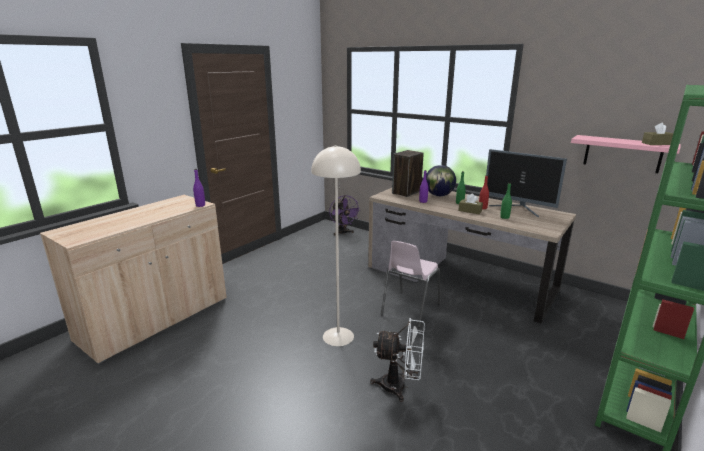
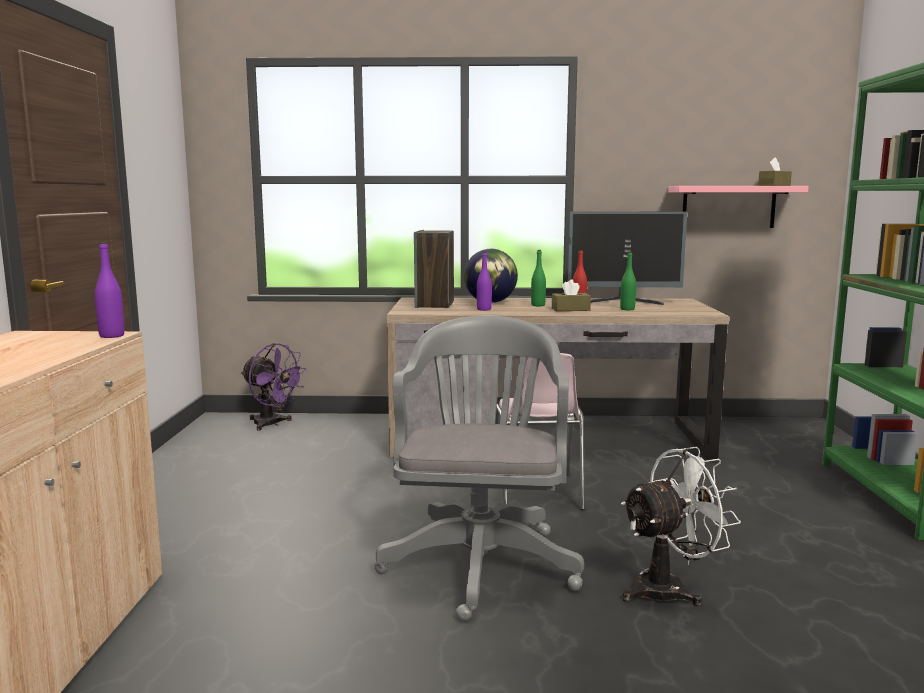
camera: 35 degrees left, 10 degrees down
beige floor lamp [311,145,361,346] -> grey office chair [374,316,584,621]

